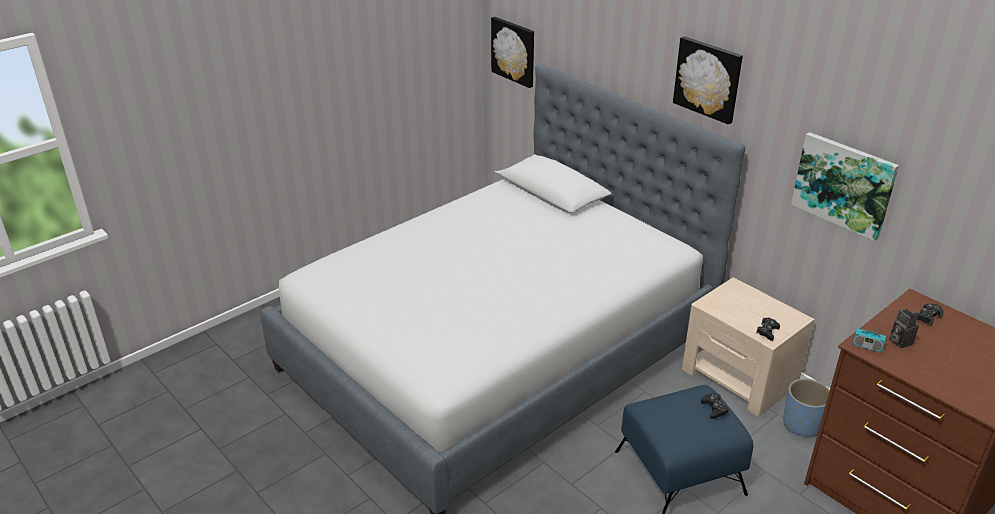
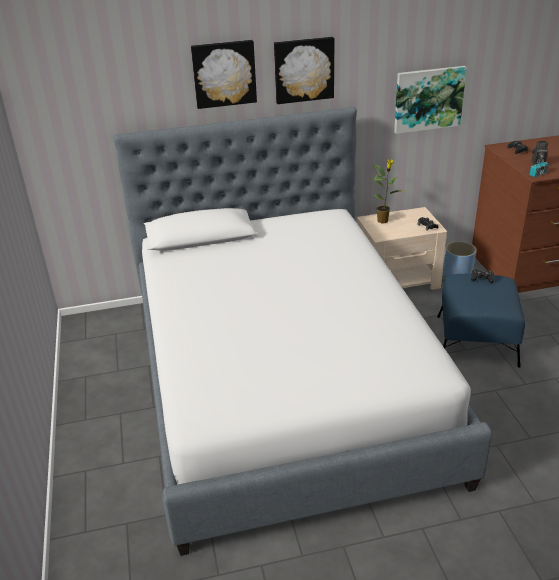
camera: 60 degrees left, 0 degrees up
picture [491,17,534,88] -> picture moved to [191,40,257,109]
none -> potted plant [369,159,404,223]

